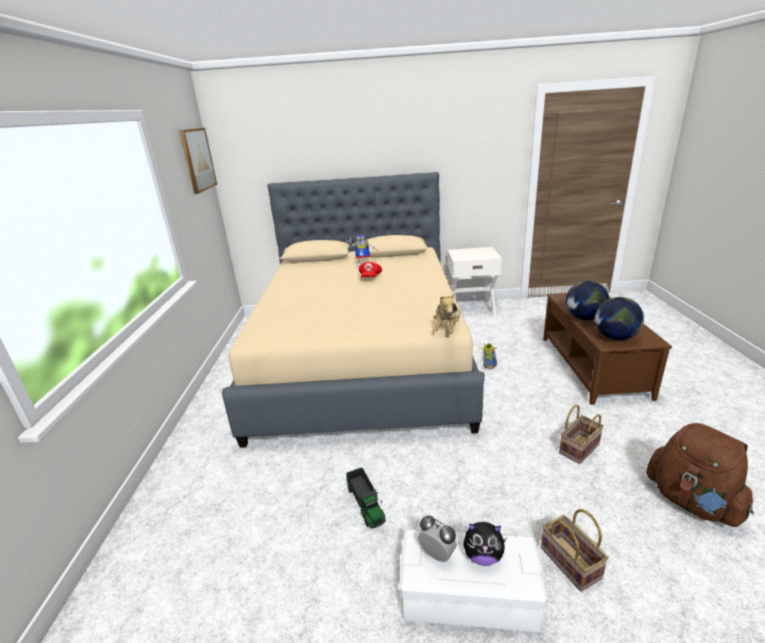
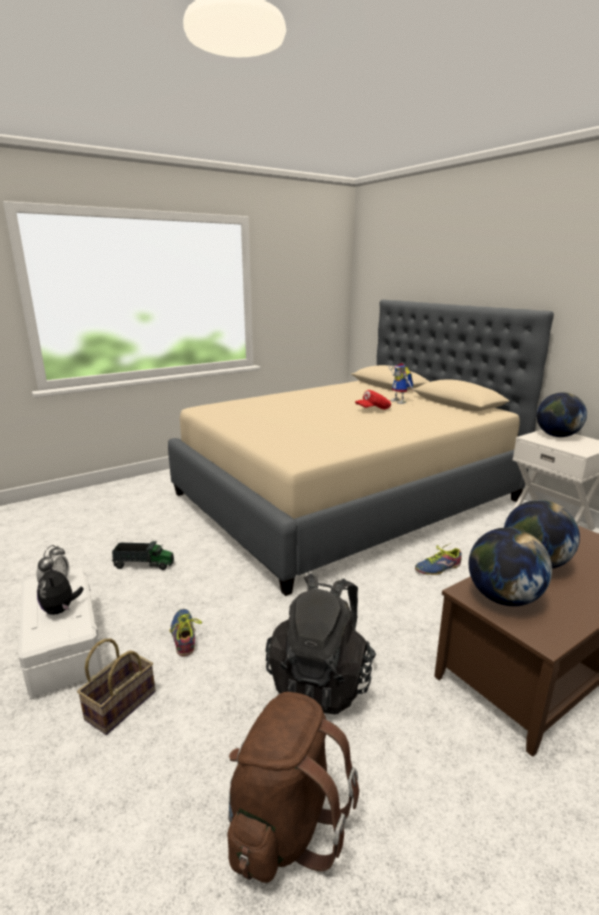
camera: 55 degrees right, 5 degrees down
picture [179,128,217,194] -> none
toy truck [346,467,386,528] -> toy truck turned 120 degrees counterclockwise [112,541,174,570]
plush toy [433,293,460,334] -> none
basket [559,405,604,464] -> black backpack [266,574,376,714]
none -> shoe [170,609,202,656]
none -> globe [537,392,587,437]

